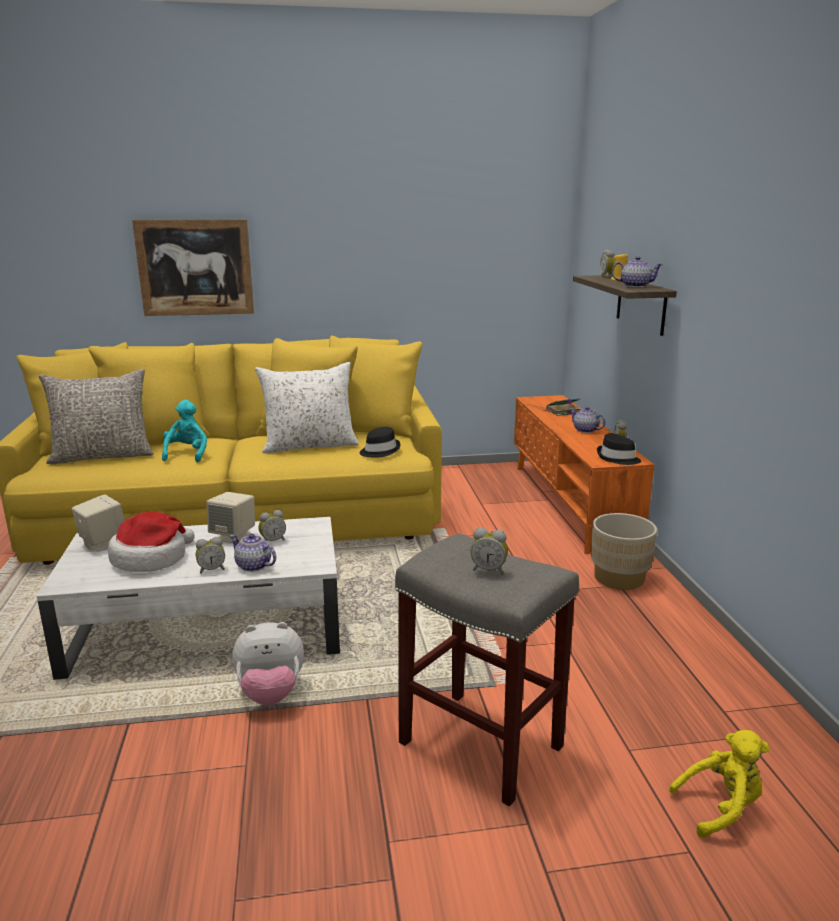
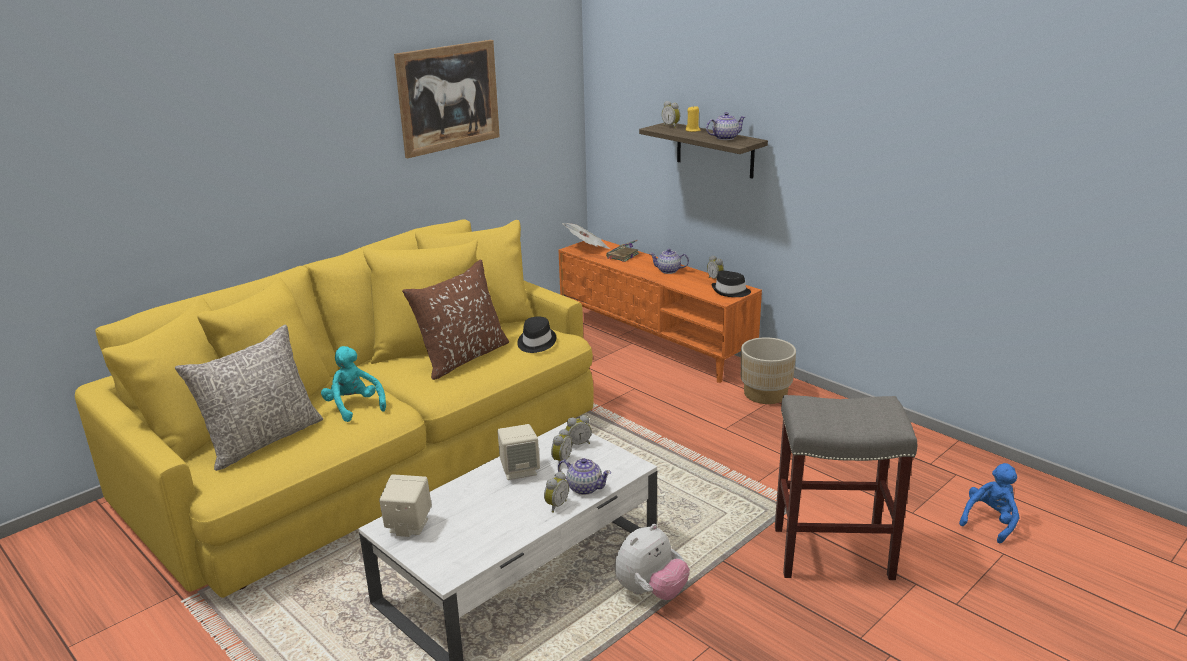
camera: 35 degrees left, 5 degrees up
hat [108,512,195,572] -> none
picture [132,219,254,316] -> picture moved to [394,40,500,158]
teapot [230,533,276,572] -> teapot turned 150 degrees counterclockwise [558,458,611,495]
white pillow [255,362,359,454] -> brown pillow [402,259,509,380]
alarm clock [471,528,508,575] -> alarm clock moved to [566,415,592,445]
yellow plush toy [669,730,770,838] -> blue plush toy [959,463,1019,543]
none -> newspaper [562,223,610,249]

